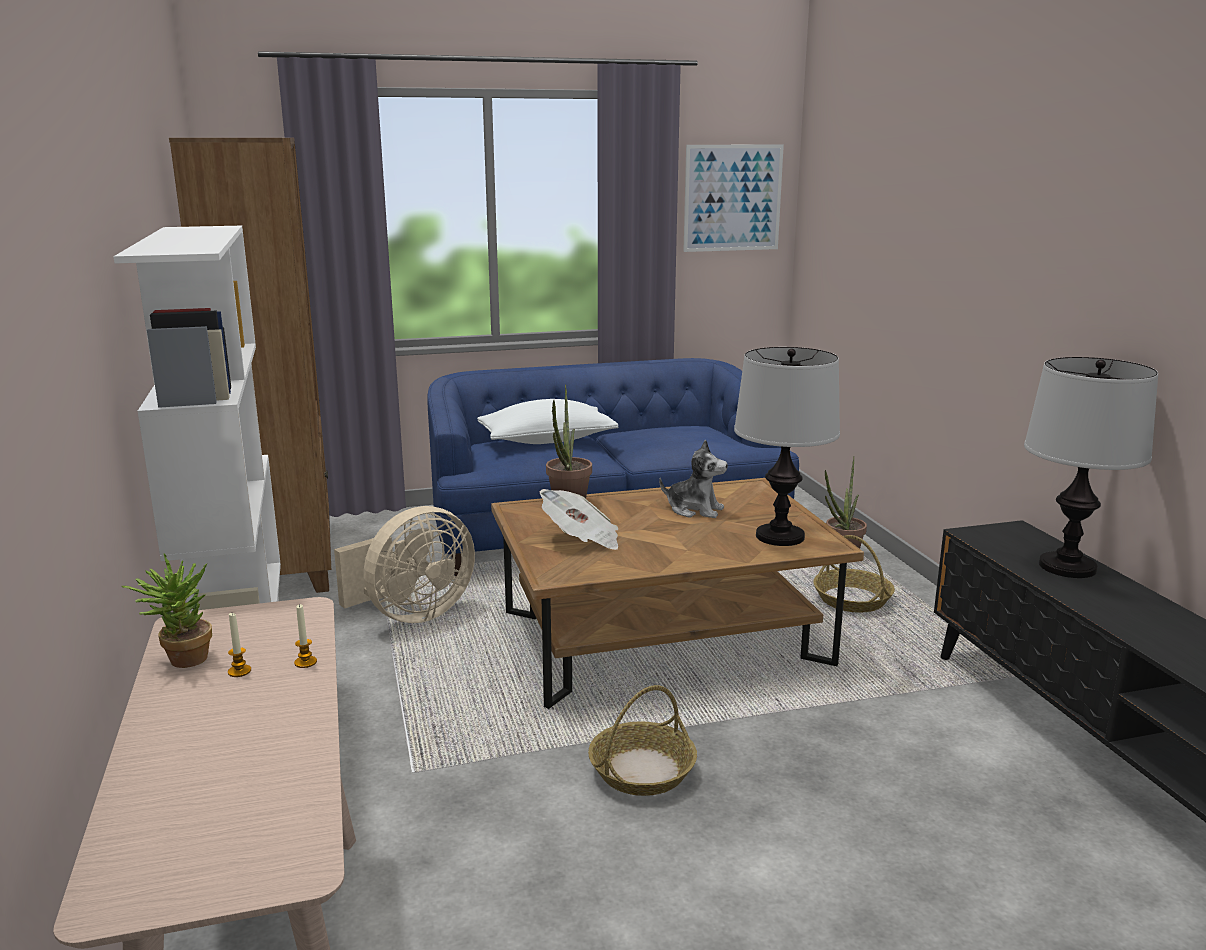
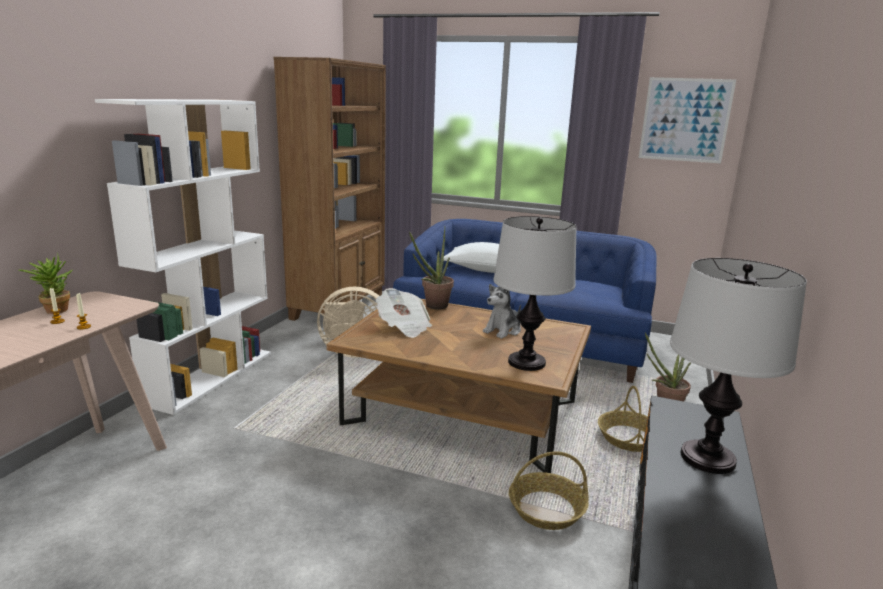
camera: 35 degrees right, 0 degrees up
basket [588,685,697,796] -> basket moved to [509,451,588,530]
plush toy [659,440,728,518] -> plush toy turned 75 degrees clockwise [483,284,521,339]

